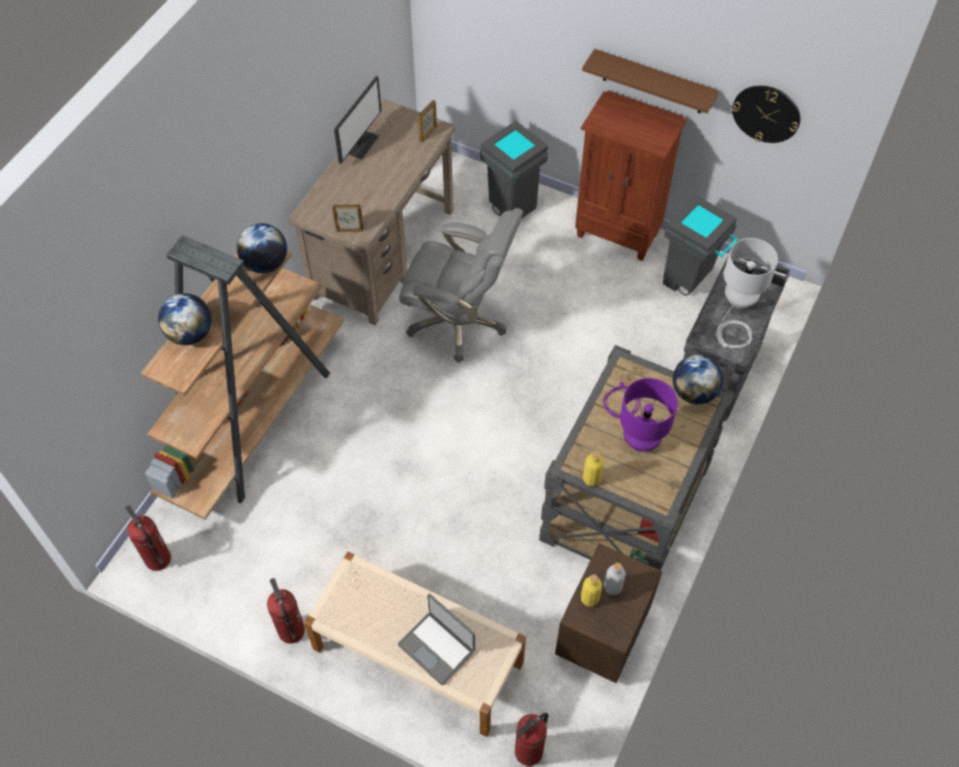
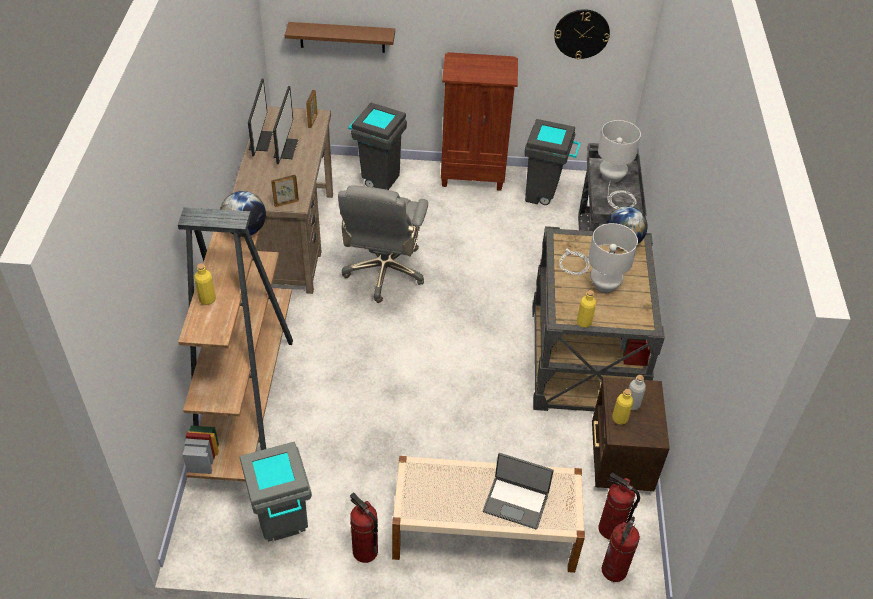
camera: 25 degrees left, 10 degrees down
fire extinguisher [125,505,171,571] -> fire extinguisher moved to [598,473,640,540]
globe [158,293,212,345] -> yellow bottle [194,263,216,305]
grey office chair [399,208,523,363] -> grey office chair turned 105 degrees clockwise [338,185,428,303]
brown shelf [582,49,719,113] -> brown shelf moved to [285,22,395,53]
purple table lamp [603,378,678,452] -> grey table lamp [559,223,638,293]
none -> grey trash can [240,442,312,542]
none -> monitor [273,86,298,164]

